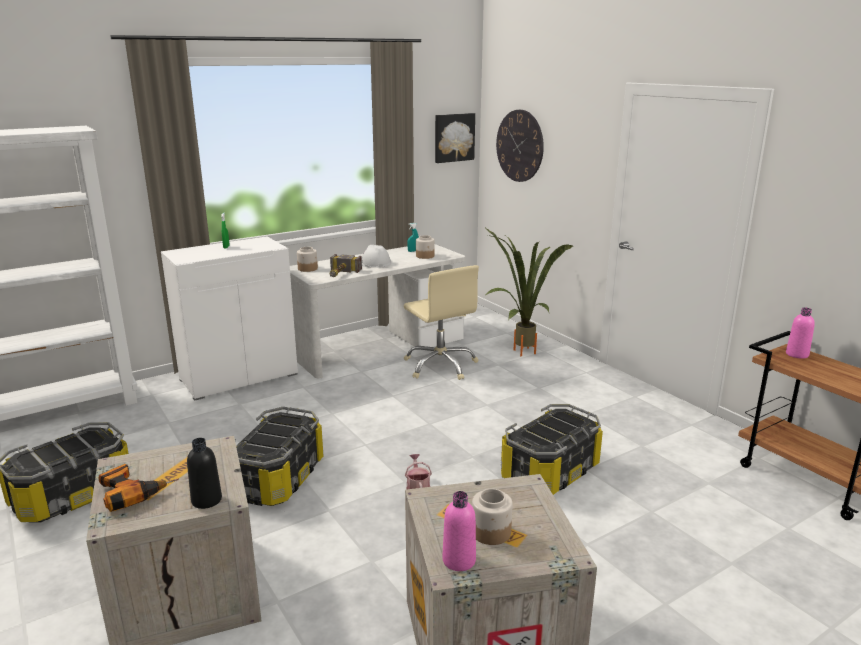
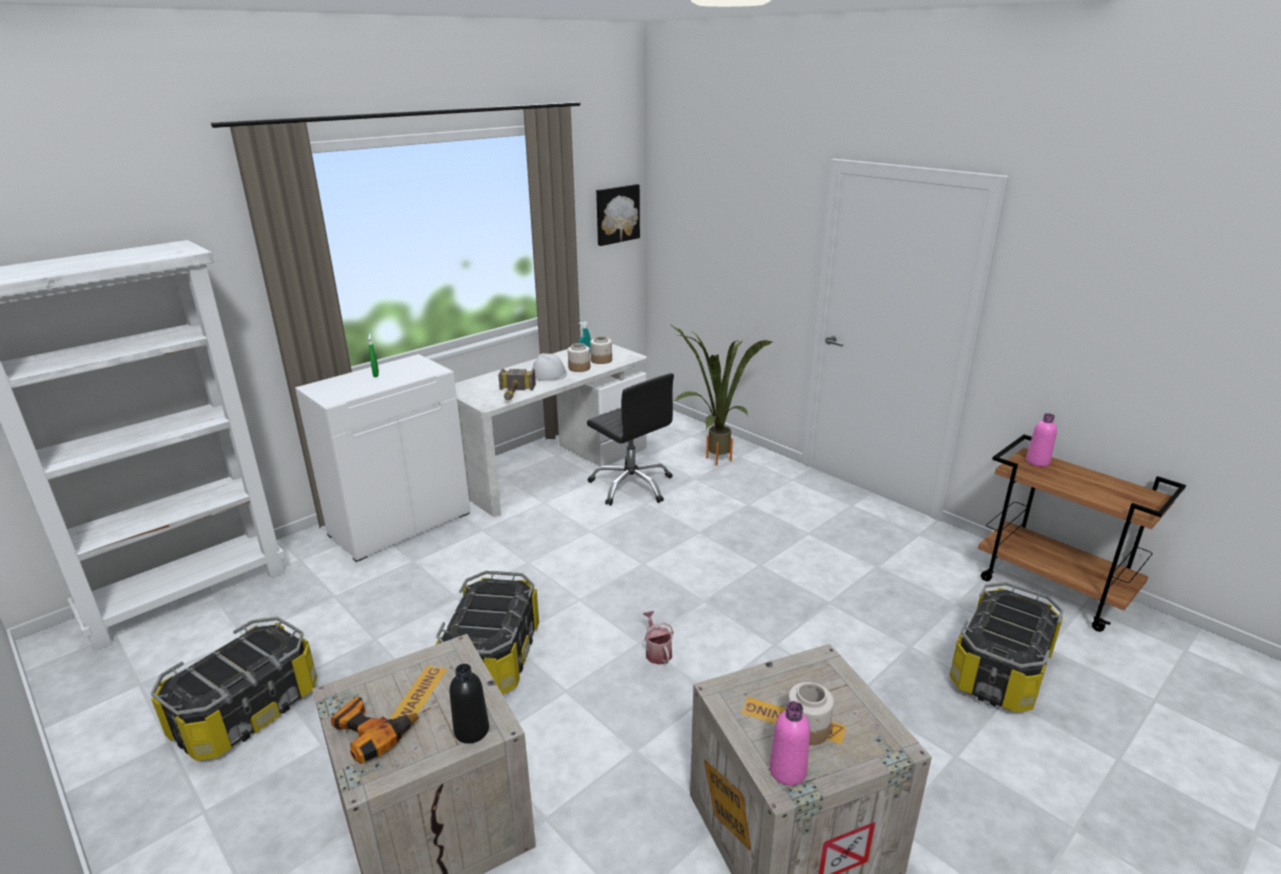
camera: 10 degrees left, 5 degrees up
jar [297,247,318,272] -> jar moved to [568,343,590,372]
beige office chair [404,265,479,380] -> black office chair [587,373,674,506]
wall clock [496,110,544,182] -> none
storage box [501,404,603,495] -> storage box moved to [949,582,1063,712]

